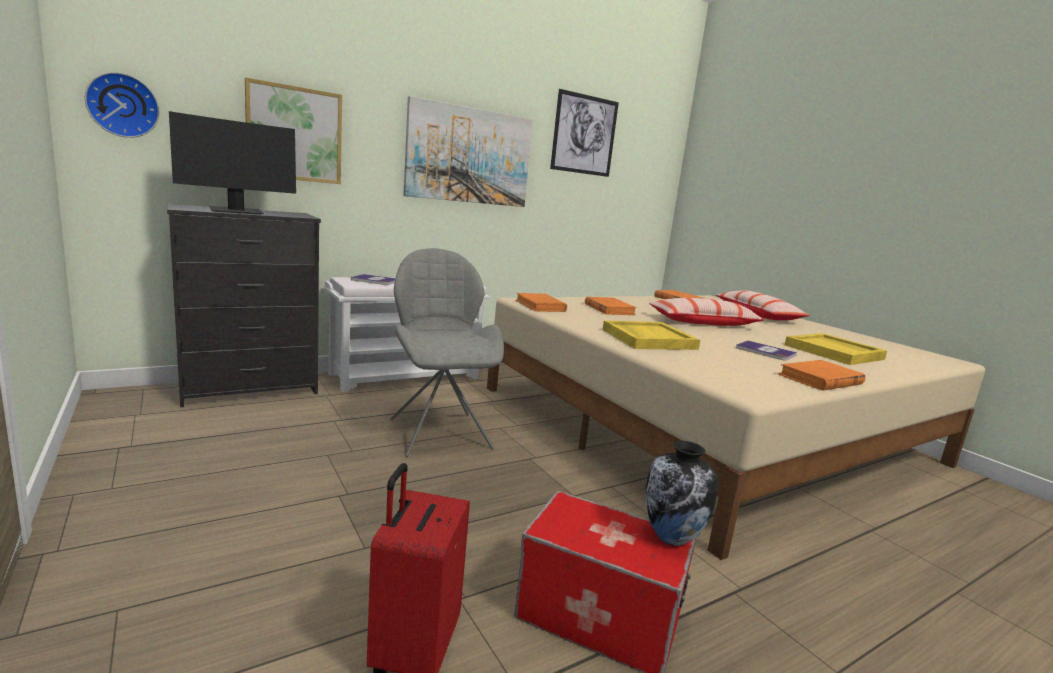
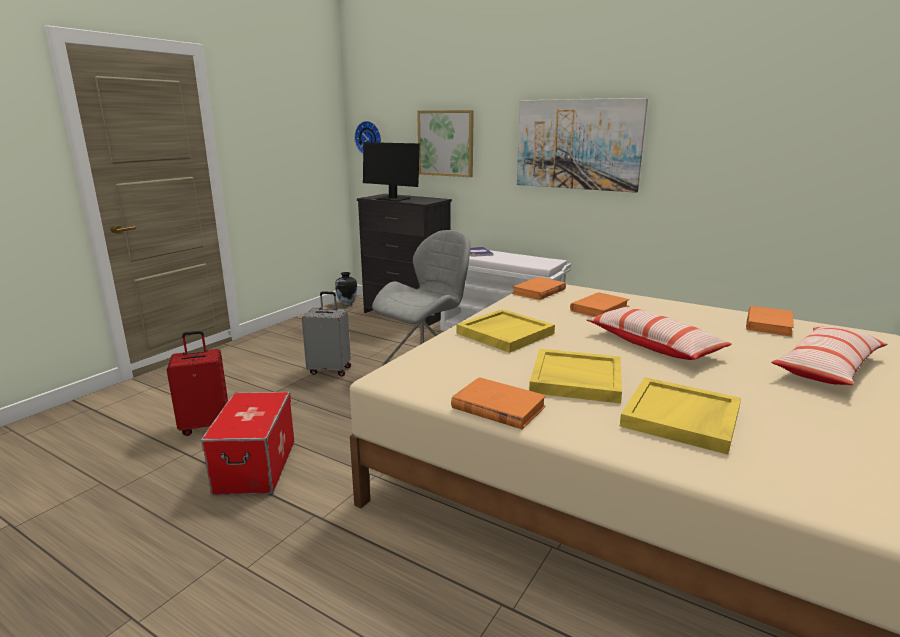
camera: 65 degrees right, 5 degrees up
picture [550,89,619,177] -> none
vase [646,441,719,546] -> vase moved to [335,272,357,305]
book [736,340,797,361] -> yellow tray [529,349,622,404]
none -> grey suitcase [302,291,351,376]

